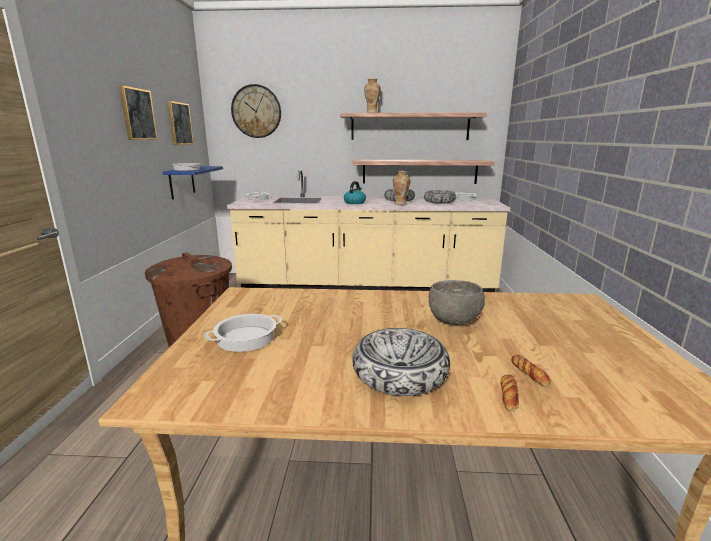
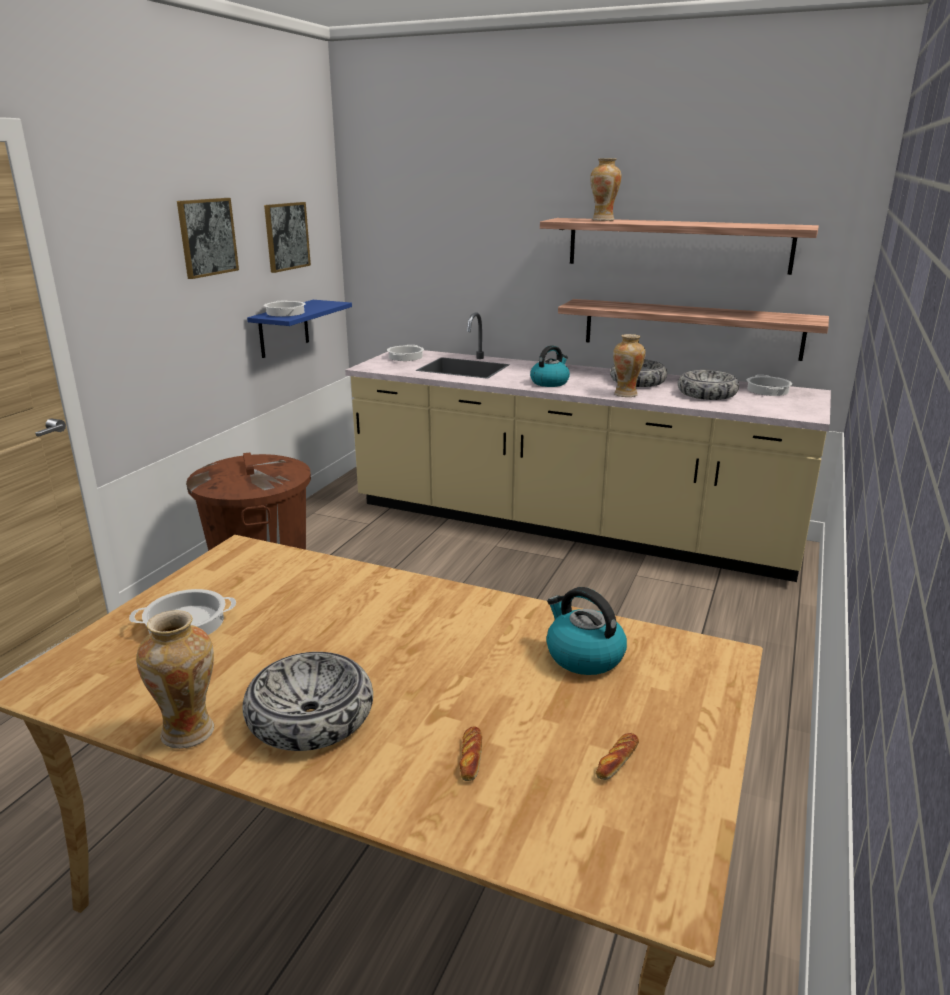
camera: 20 degrees right, 5 degrees up
wall clock [231,84,281,138] -> none
grey bowl [429,280,485,325] -> none
bread [500,374,519,411] -> bread moved to [596,733,639,780]
none -> vase [136,610,214,749]
none -> kettle [546,587,627,675]

